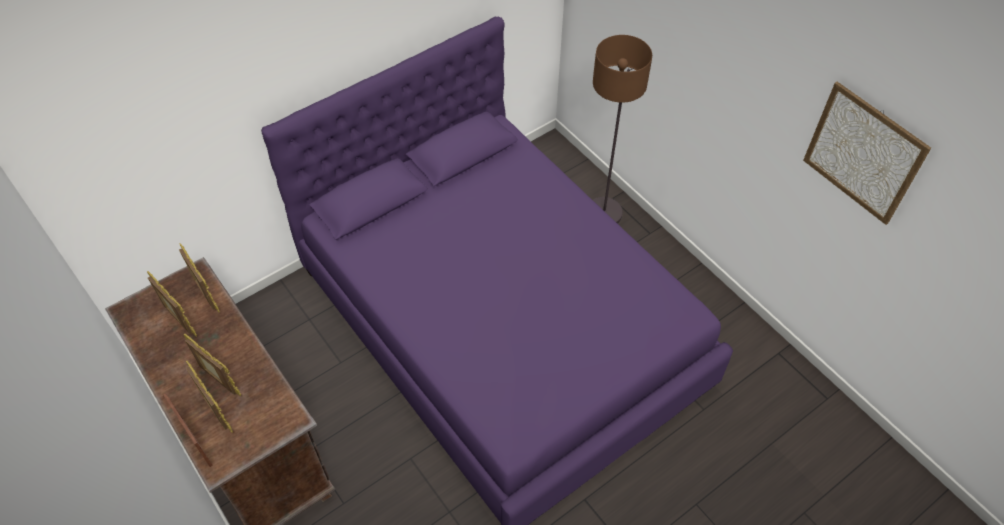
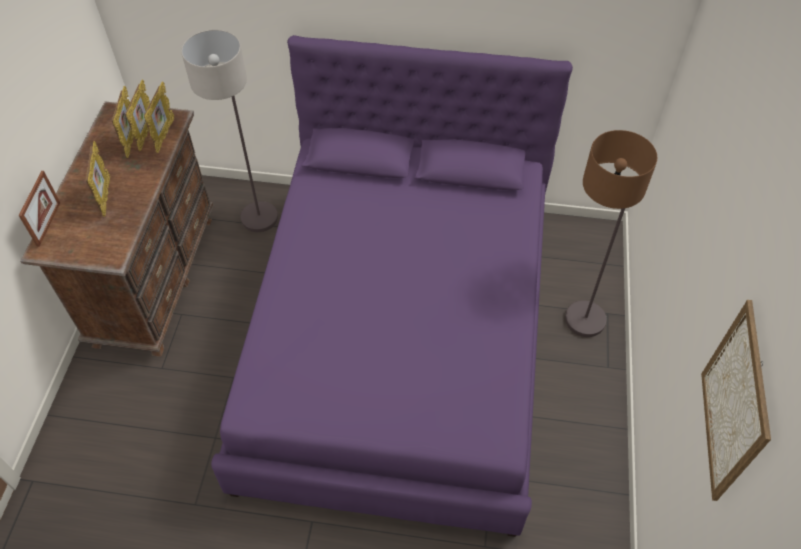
camera: 45 degrees right, 0 degrees up
picture frame [186,361,233,432] -> picture frame moved to [125,80,150,151]
none -> grey floor lamp [182,30,278,232]

